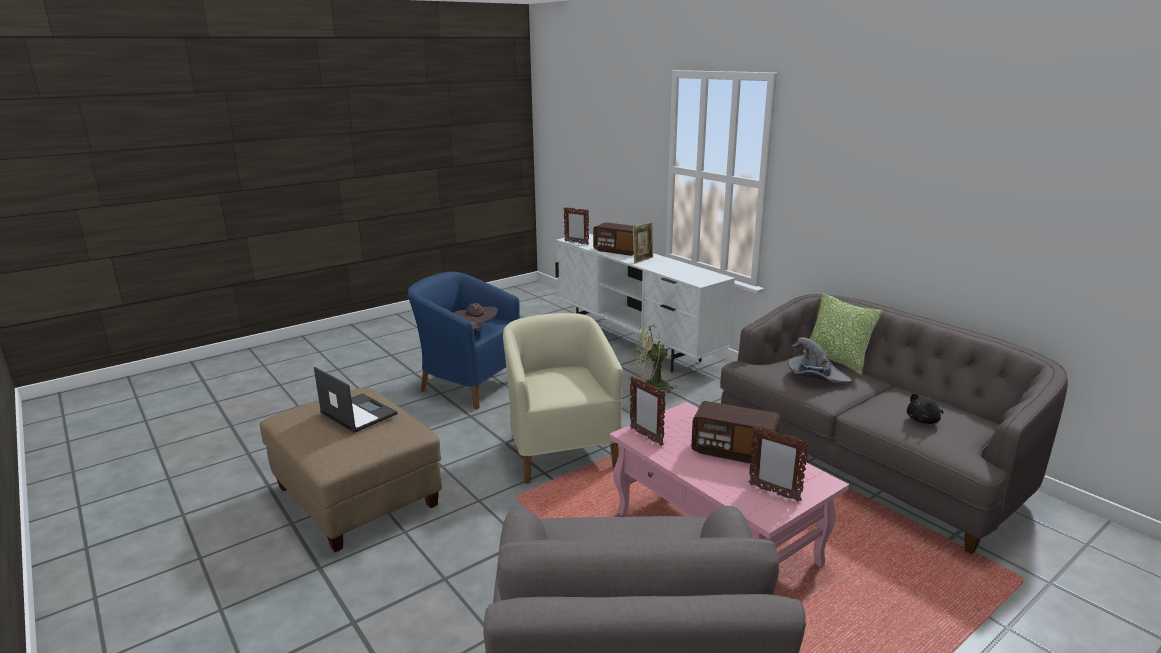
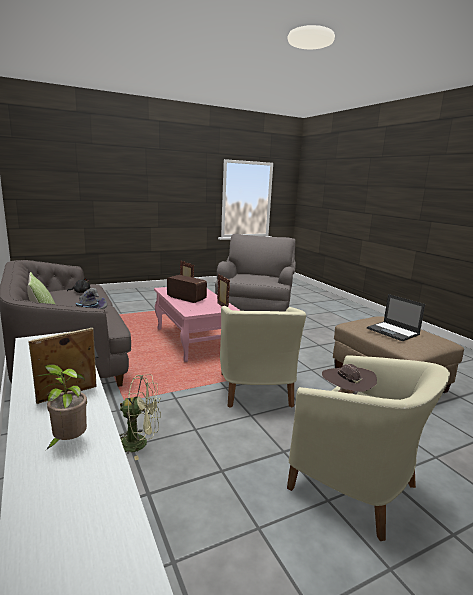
camera: 170 degrees left, 5 degrees down
blue armchair [408,272,520,409] -> beige armchair [287,355,450,541]
picture frame [563,207,589,245] -> none
radio [593,222,634,256] -> potted plant [34,364,87,450]

